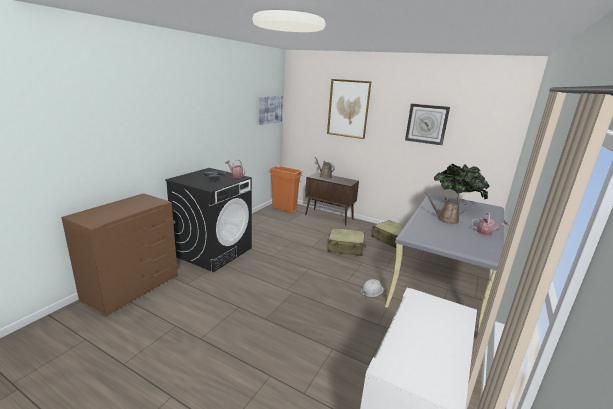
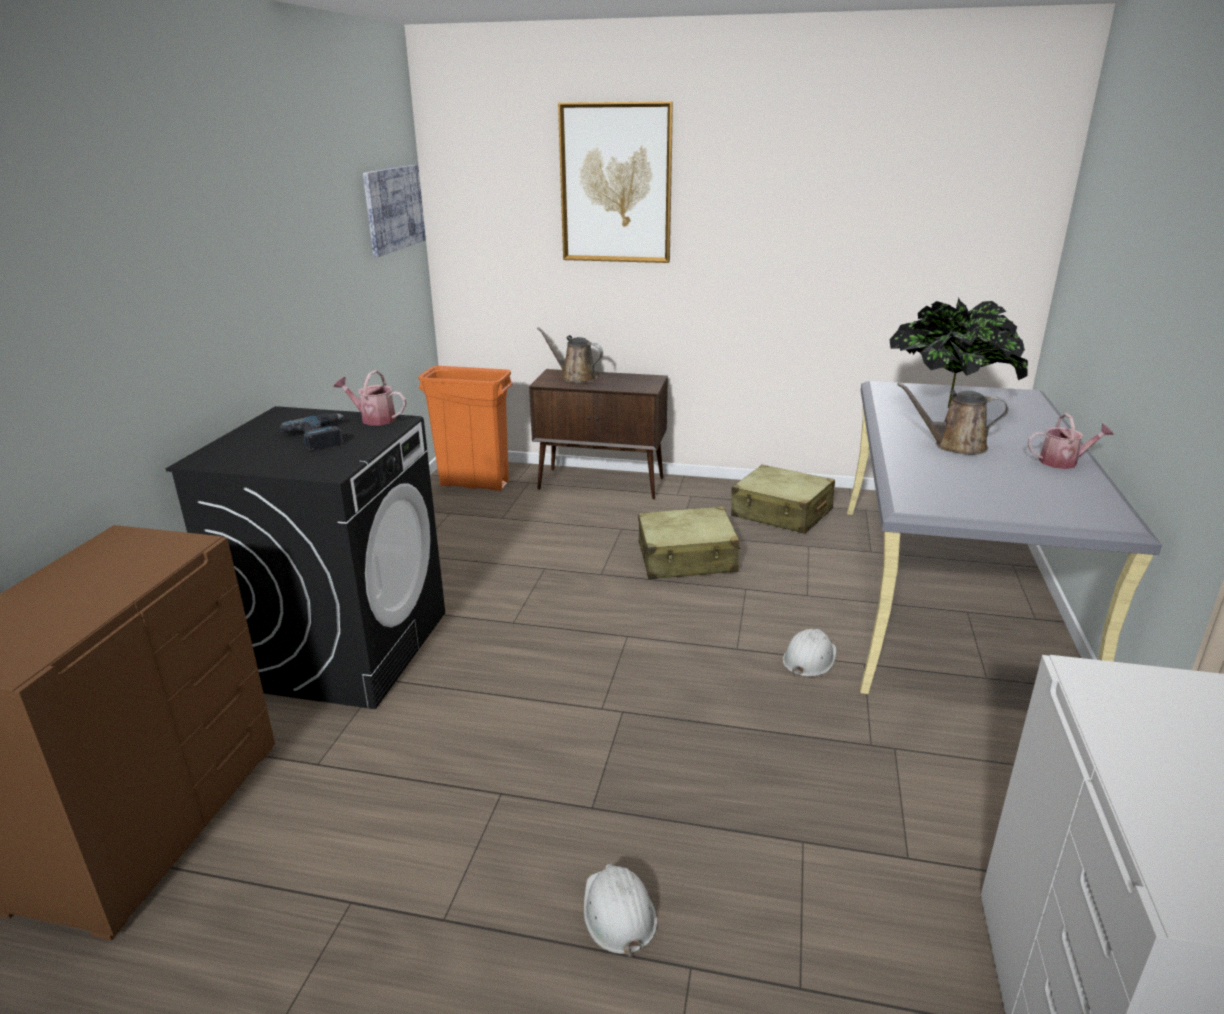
camera: 15 degrees left, 5 degrees up
wall clock [405,103,450,145] -> none
none -> white hard hat [584,864,657,958]

